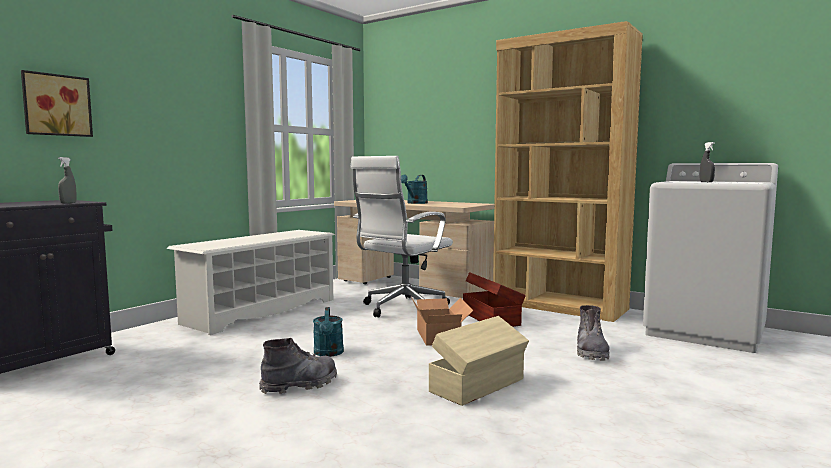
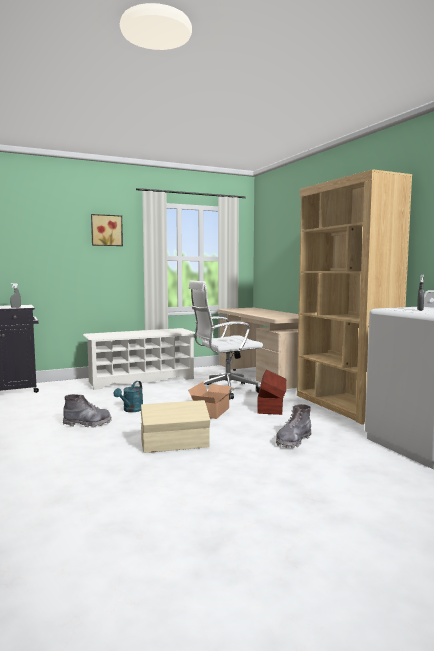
camera: 30 degrees right, 0 degrees up
picture [21,70,93,137] -> picture moved to [91,214,123,246]
turquoise watering can [401,175,428,204] -> none

